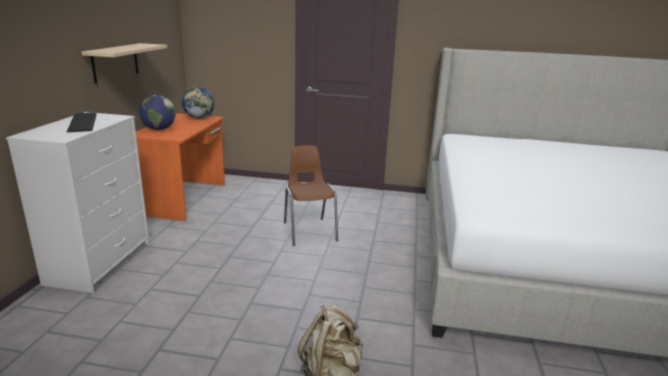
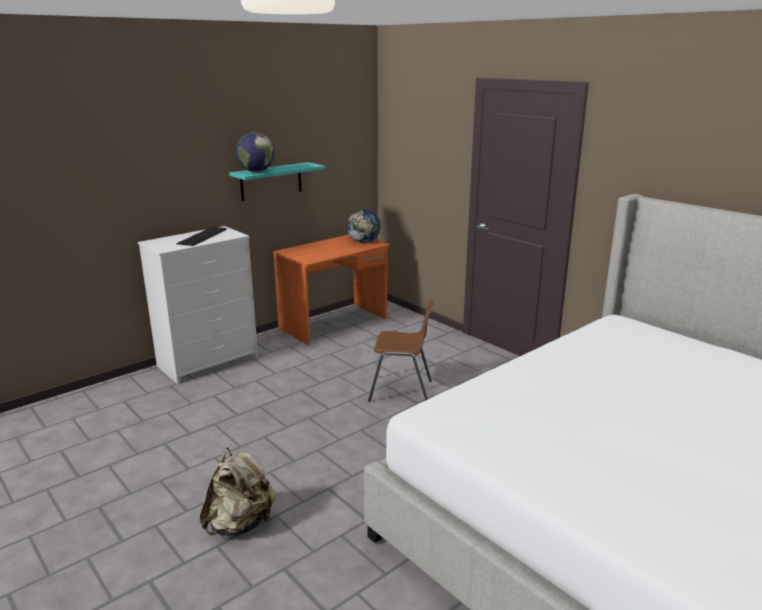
camera: 40 degrees right, 0 degrees up
beige shelf [82,43,167,84] -> turquoise shelf [229,162,325,201]
globe [139,95,176,130] -> globe moved to [236,132,275,172]
brown chair [284,145,338,246] -> brown chair turned 75 degrees clockwise [368,300,433,402]

